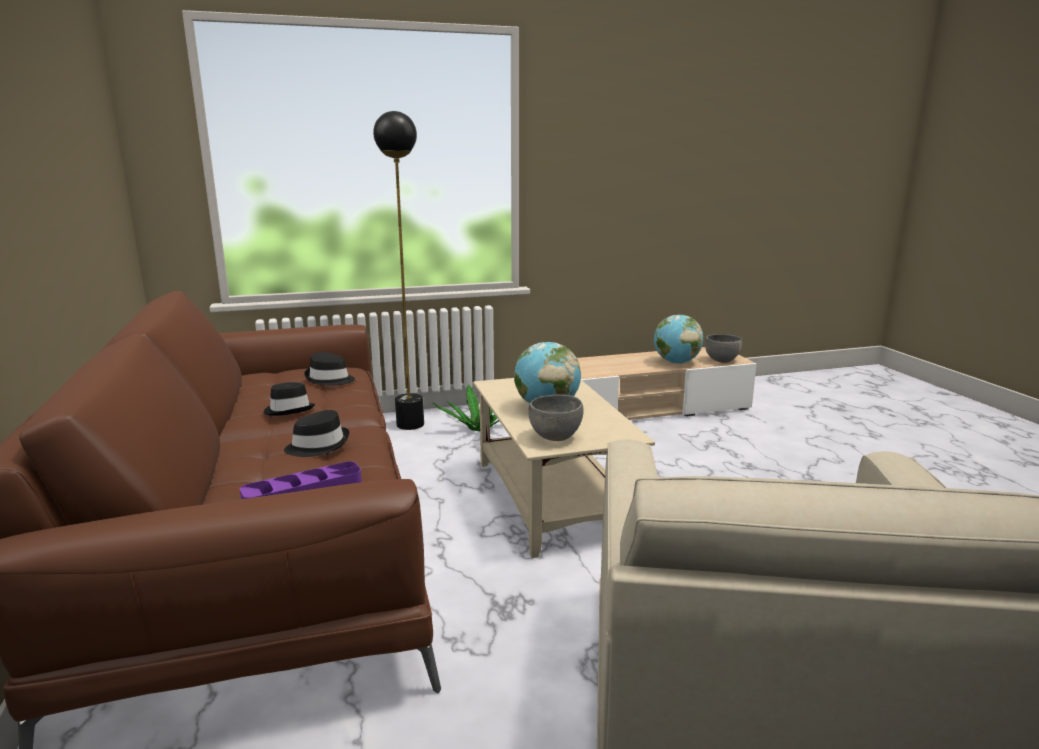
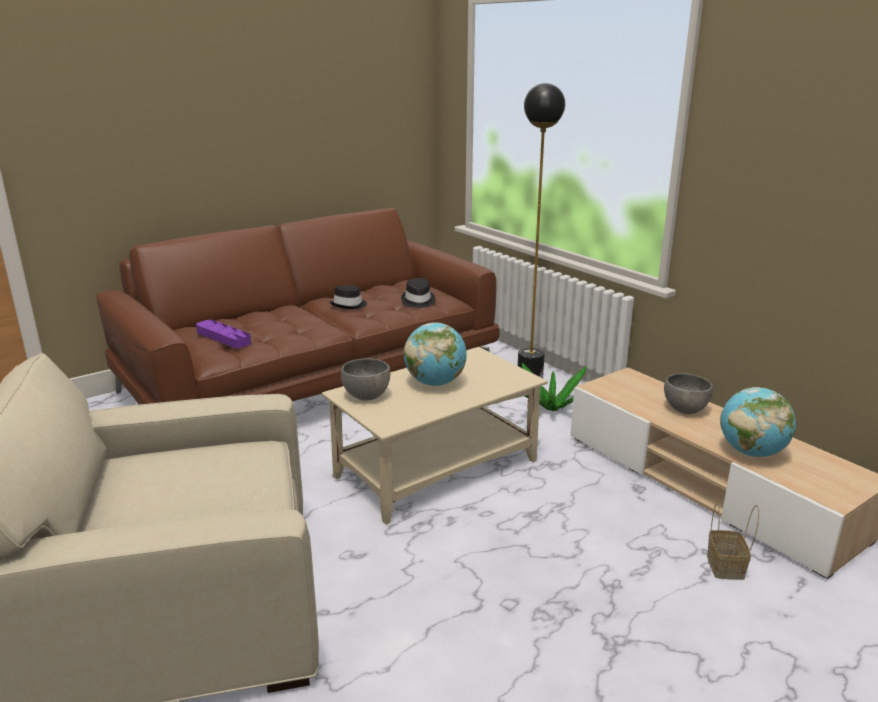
camera: 70 degrees right, 5 degrees up
black hat [284,410,349,457] -> none
grey bowl [705,334,743,363] -> grey bowl moved to [664,373,713,414]
none -> basket [707,503,759,580]

